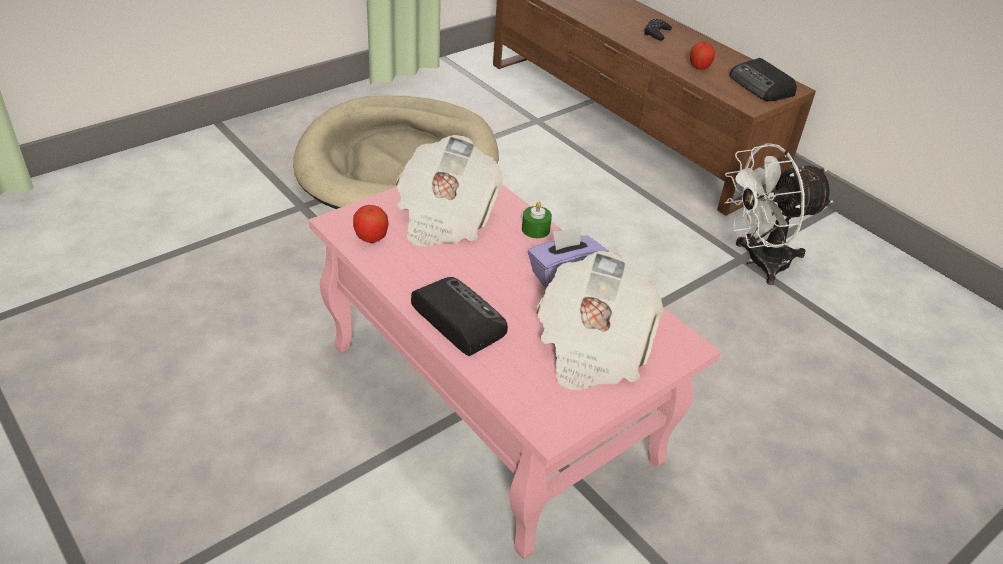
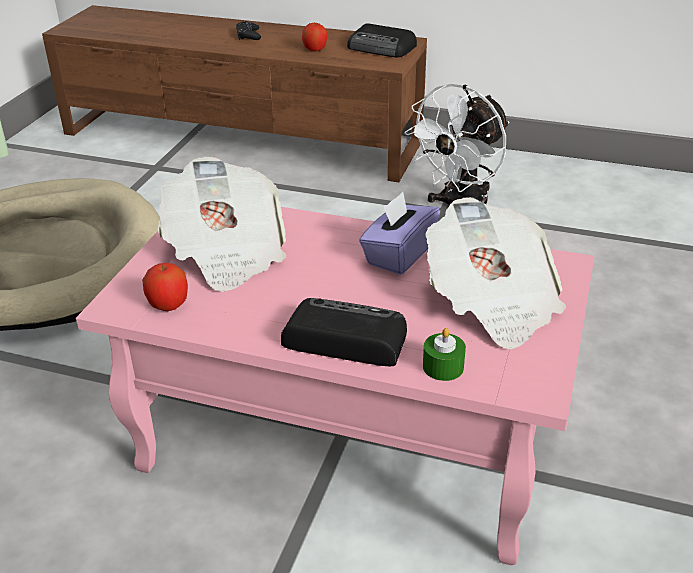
camera: 30 degrees left, 5 degrees down
green candle [522,202,552,238] -> green candle moved to [423,328,466,381]

